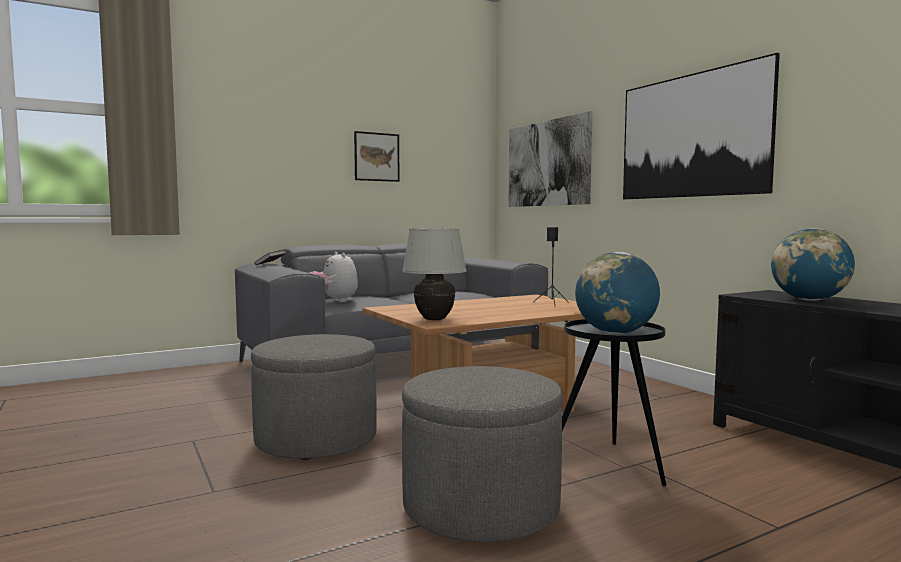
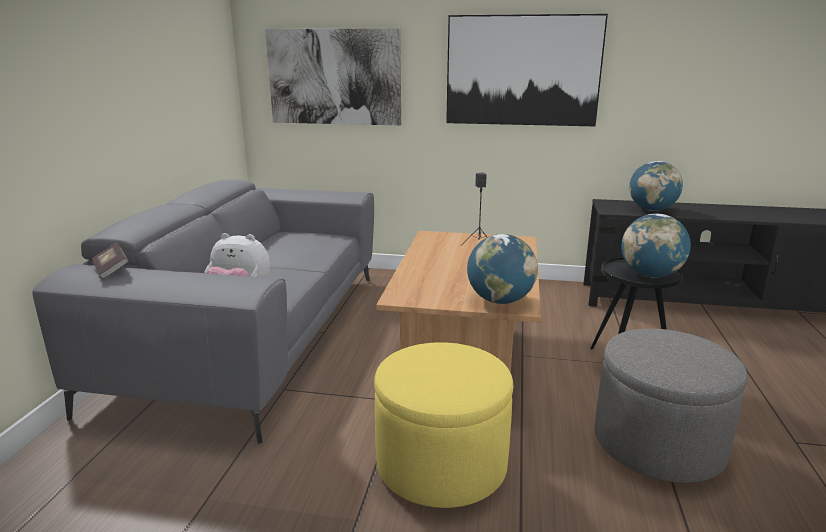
camera: 50 degrees left, 15 degrees up
grey ottoman [251,334,377,460] -> yellow ottoman [374,342,514,508]
picture [354,131,400,182] -> none
white table lamp [402,228,467,320] -> globe [467,234,538,304]

